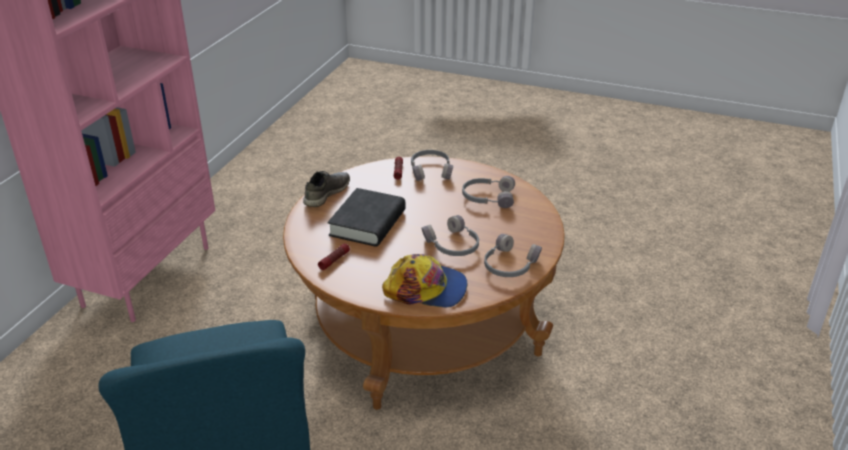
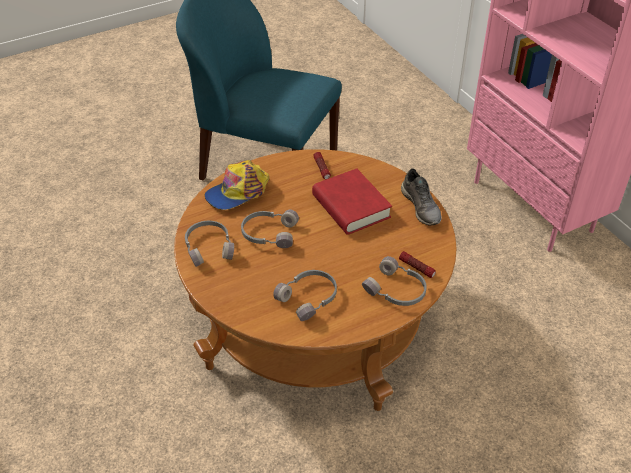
camera: 130 degrees right, 10 degrees up
black book [328,188,406,247] -> red book [312,168,392,235]

